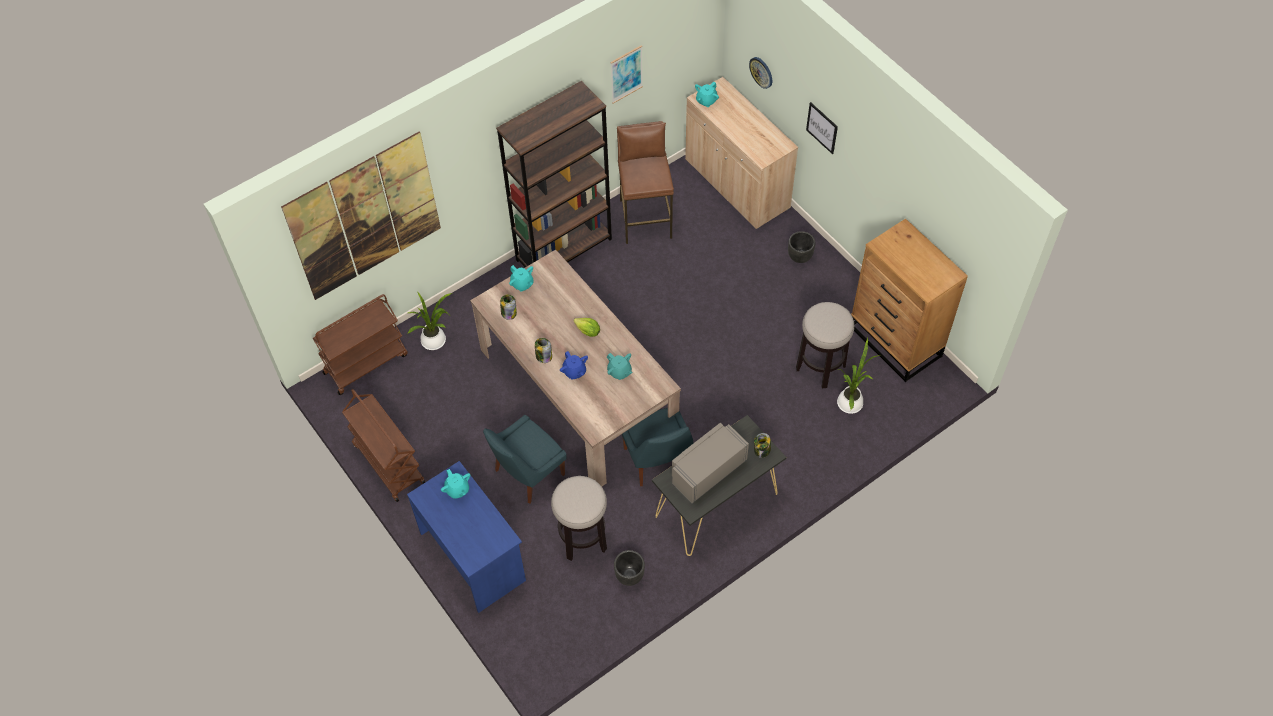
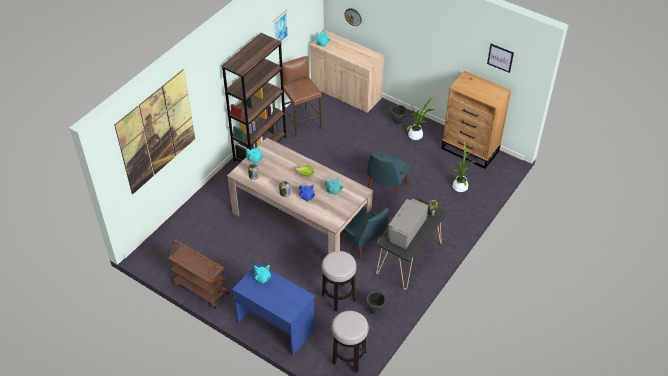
camera: 20 degrees left, 10 degrees down
brown cart [313,294,408,395] -> none
potted plant [408,292,452,350] -> potted plant moved to [407,97,434,140]
blue chair [483,415,567,503] -> blue chair moved to [367,152,411,201]
stool [796,302,854,388] -> stool moved to [332,311,369,372]
picture [806,102,838,154] -> picture moved to [487,44,514,73]

